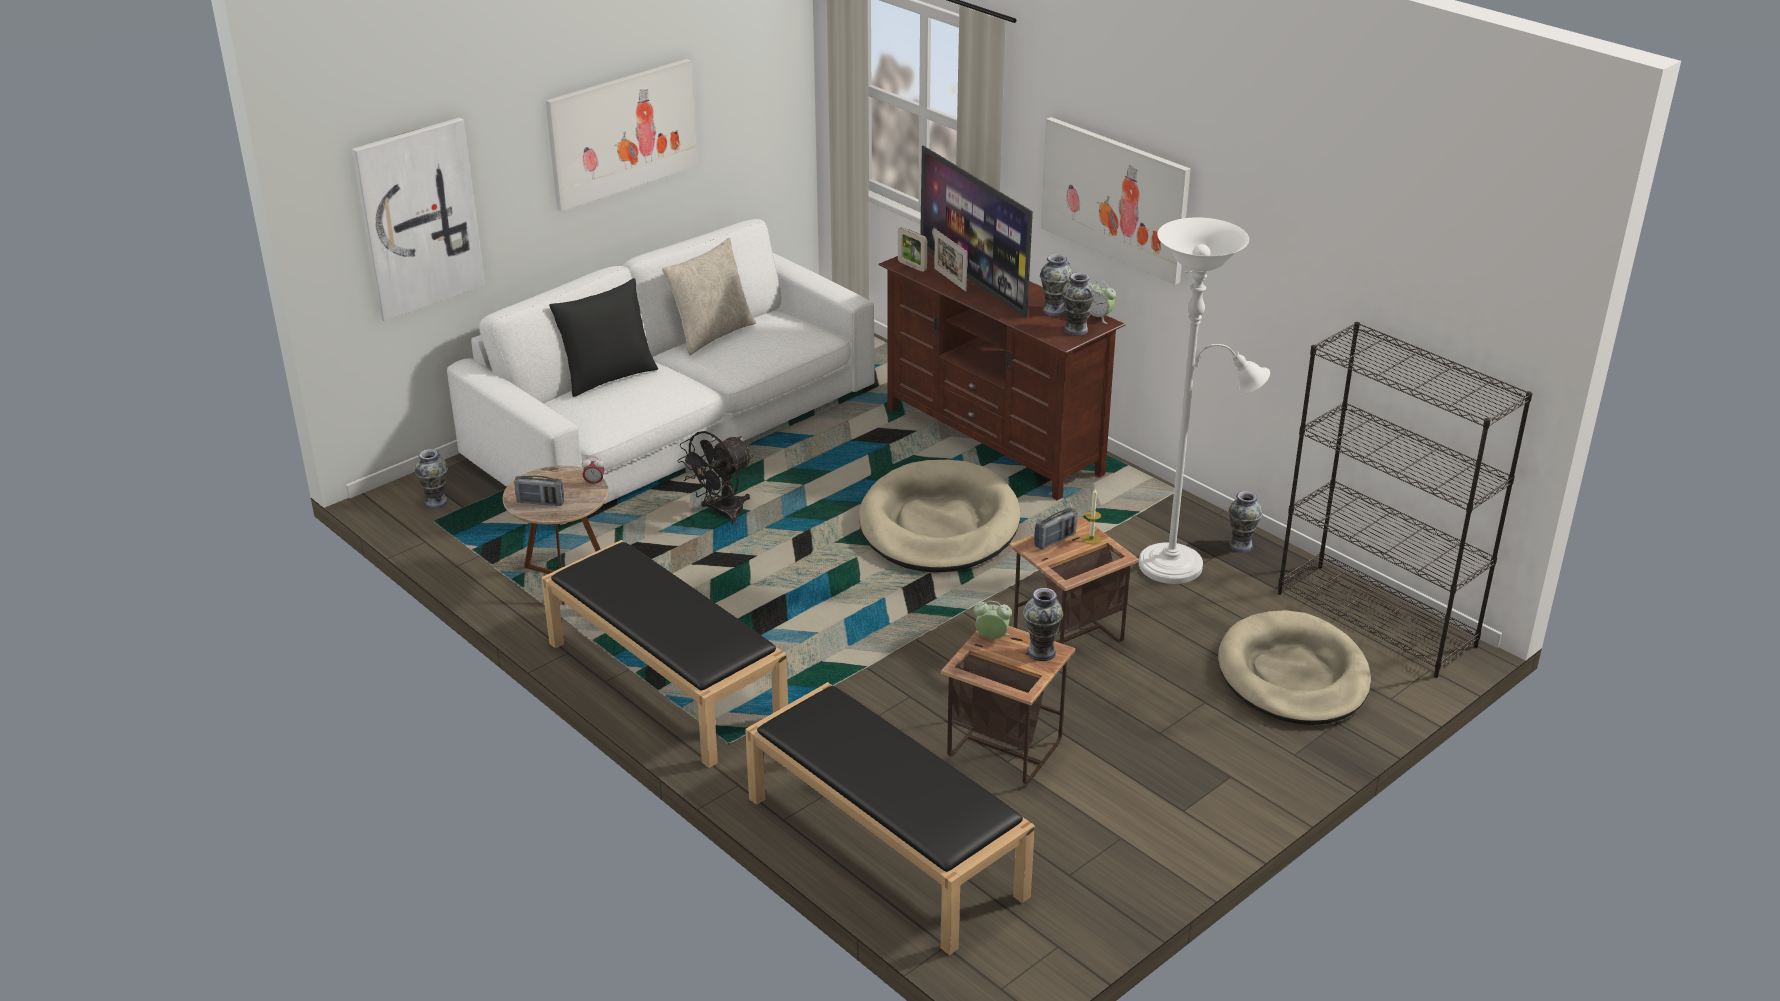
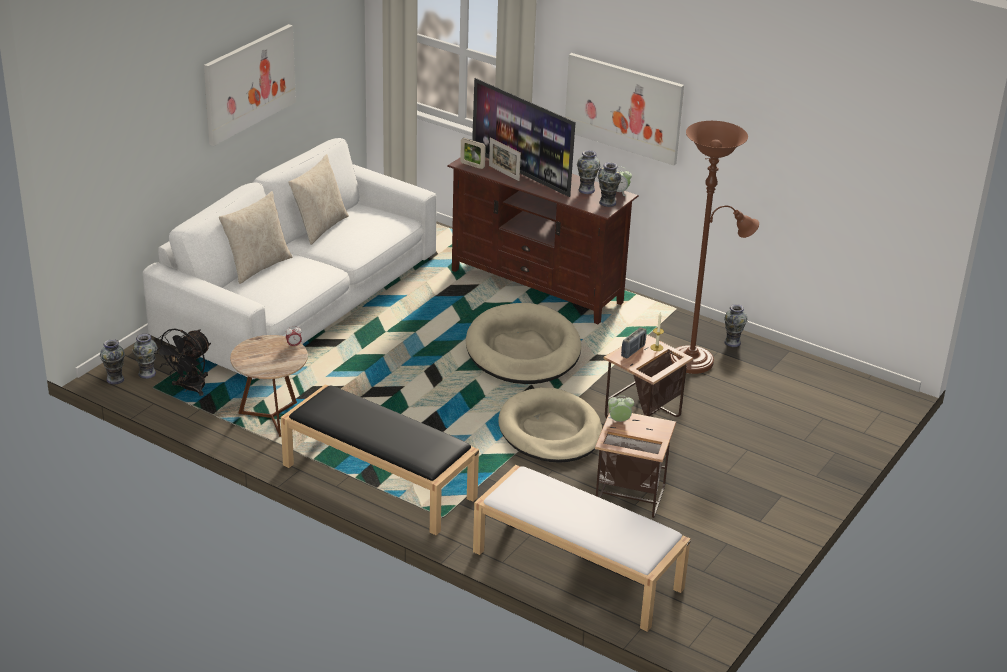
camera: 15 degrees left, 0 degrees up
picture [352,117,485,321] -> none
radio [514,475,564,506] -> none
black pillow [549,278,658,397] -> beige pillow [219,191,293,284]
black fan [677,431,753,524] -> black fan moved to [154,329,211,396]
black bench [745,682,1035,955] -> white bench [473,465,691,632]
vase [1023,588,1063,661] -> vase moved to [100,339,125,384]
white floor lamp [1139,217,1270,584] -> brown floor lamp [670,121,759,374]
beige dog bed [1218,610,1371,725] -> beige dog bed moved to [498,387,602,463]
black bookcase [1278,322,1532,677] -> none

